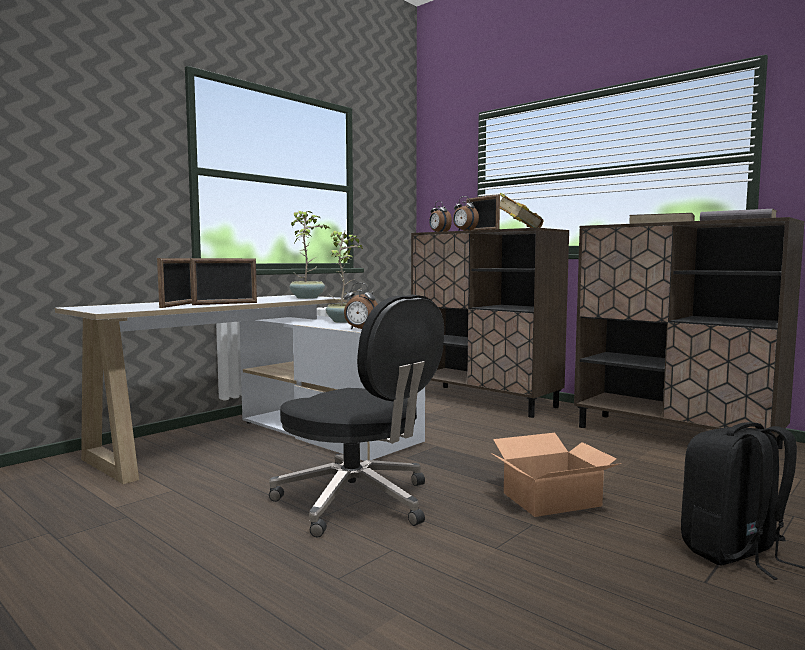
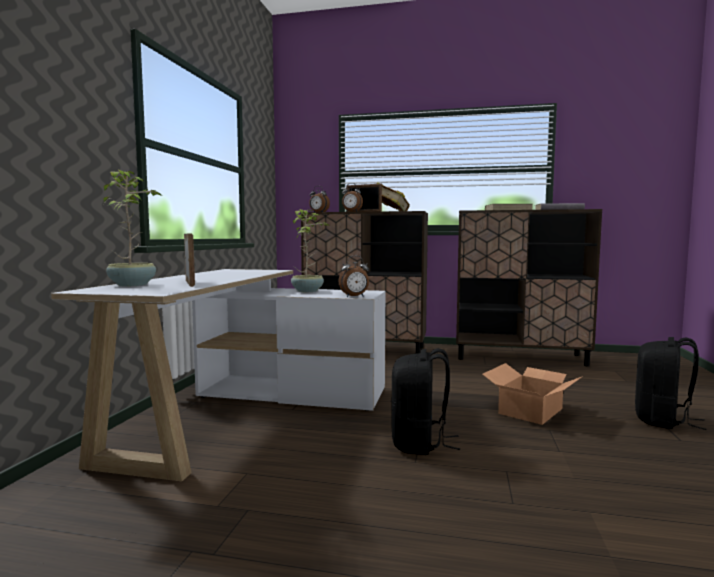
camera: 30 degrees left, 0 degrees up
picture frame [190,258,257,305] -> none
black office chair [269,294,444,537] -> black backpack [392,348,460,455]
potted plant [290,211,329,299] -> potted plant moved to [103,170,162,286]

